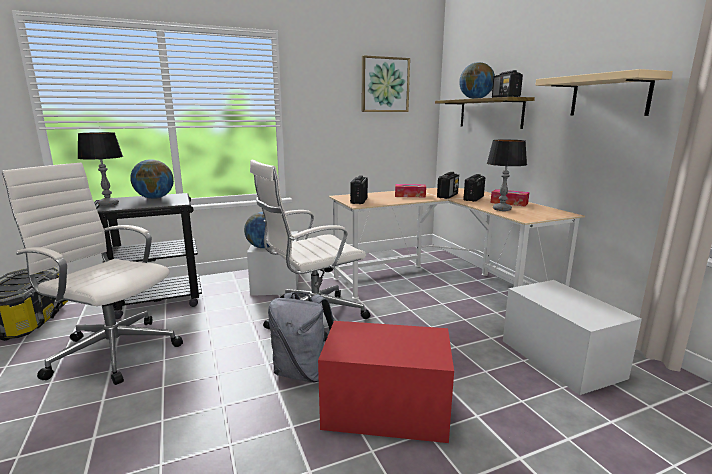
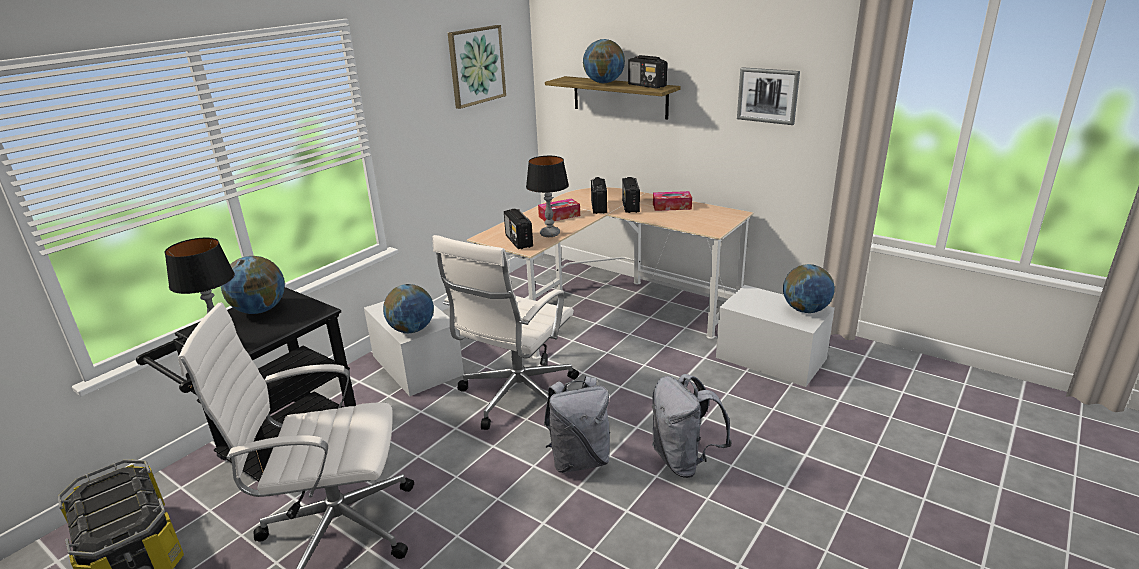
camera: 30 degrees left, 10 degrees up
red storage box [318,321,454,443] -> grey backpack [652,374,732,478]
table lamp [487,140,527,211] -> table lamp moved to [526,156,569,237]
beige shelf [535,69,673,116] -> picture [737,67,800,125]
none -> globe [783,264,835,313]

